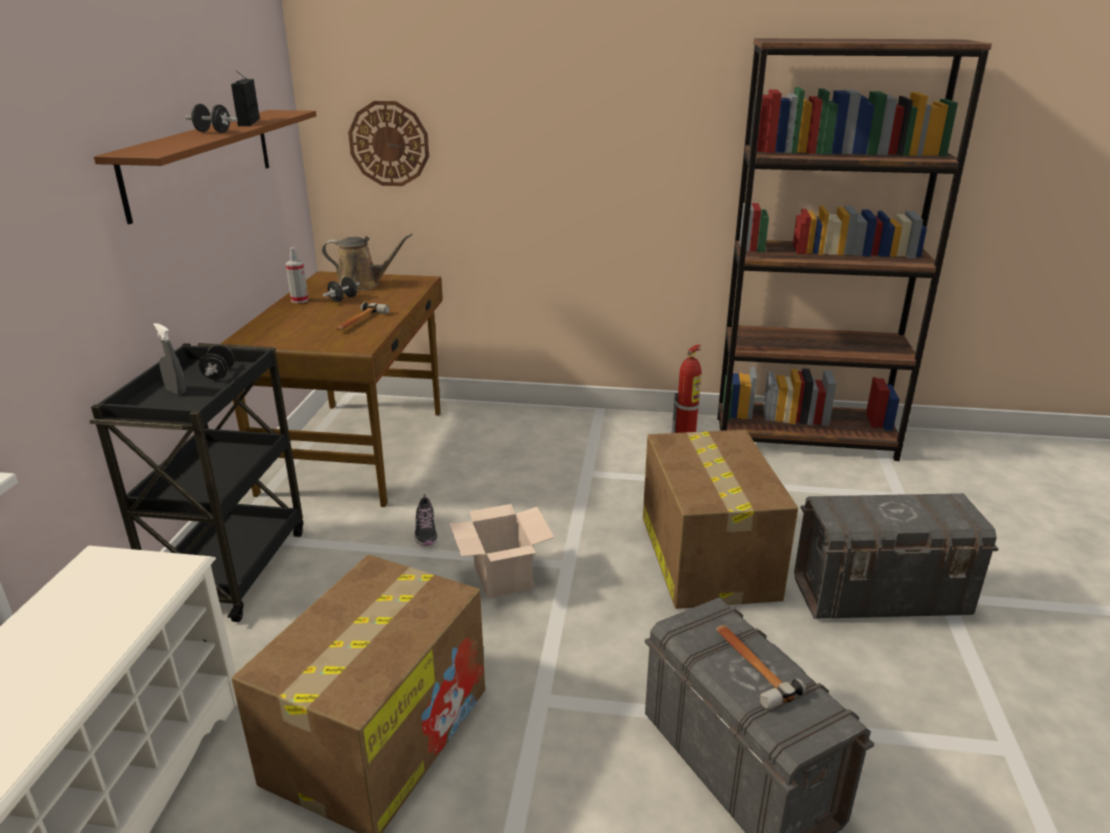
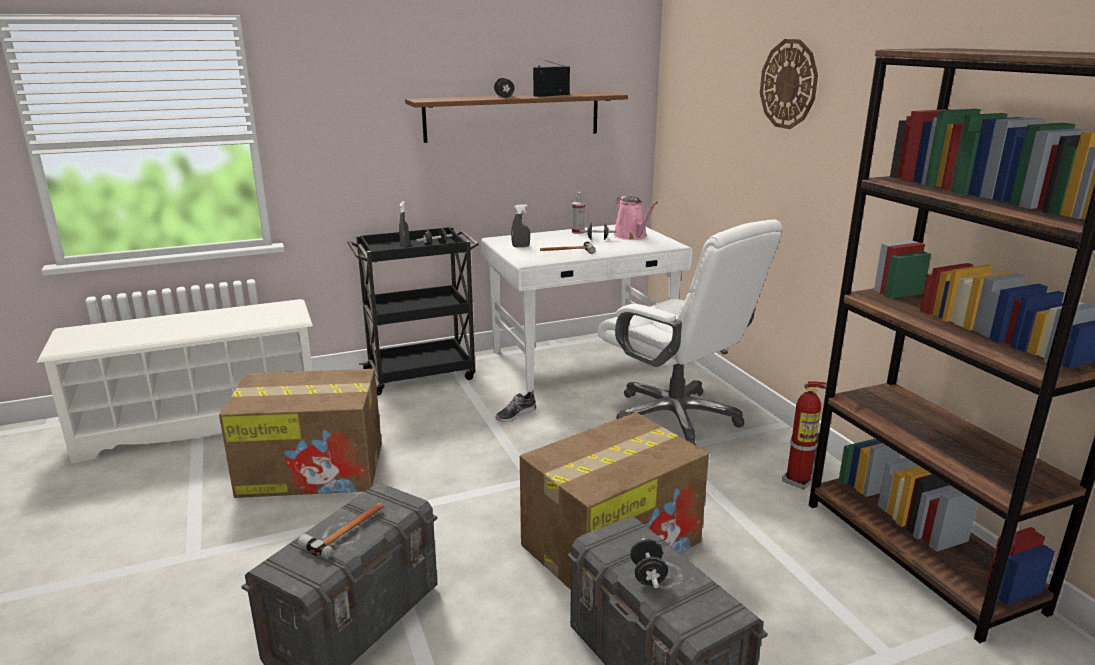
camera: 60 degrees right, 5 degrees down
brown desk [220,271,443,507] -> white desk [481,225,693,392]
brown watering can [322,233,412,291] -> pink watering can [613,196,658,240]
wall clock [348,101,429,186] -> wall clock moved to [760,39,818,129]
cardboard box [449,504,554,599] -> none
none -> grey spray bottle [511,204,530,247]
none -> white office chair [598,219,782,445]
none -> black dumbbell [630,538,668,588]

